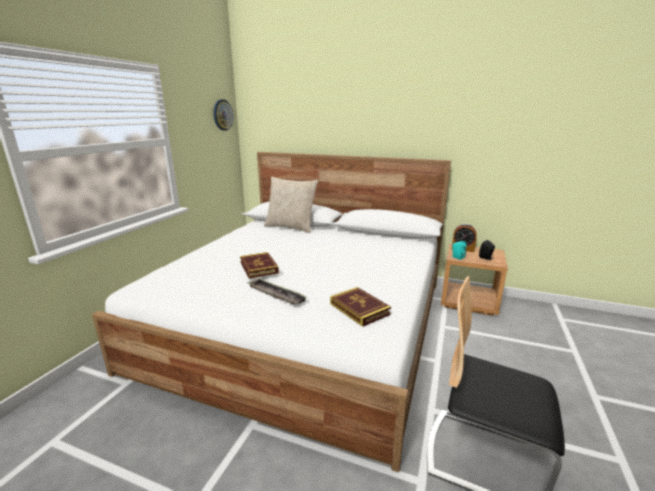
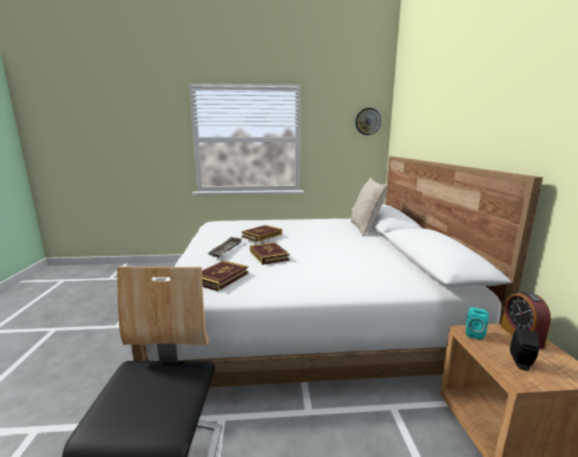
camera: 65 degrees right, 5 degrees down
none -> book [250,242,290,265]

